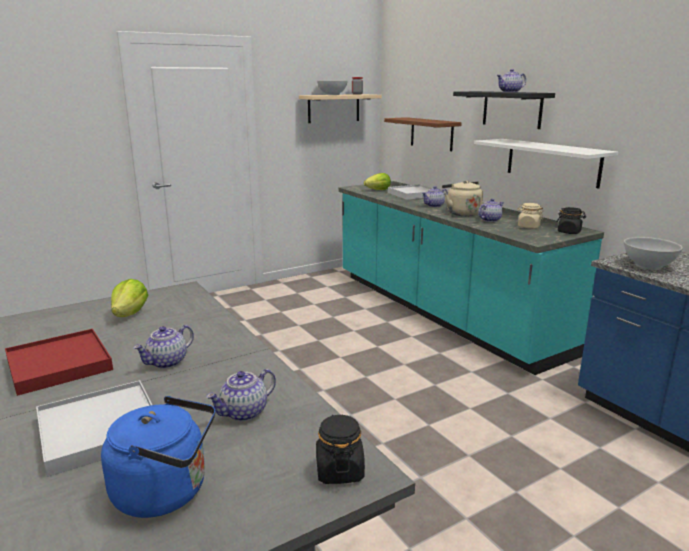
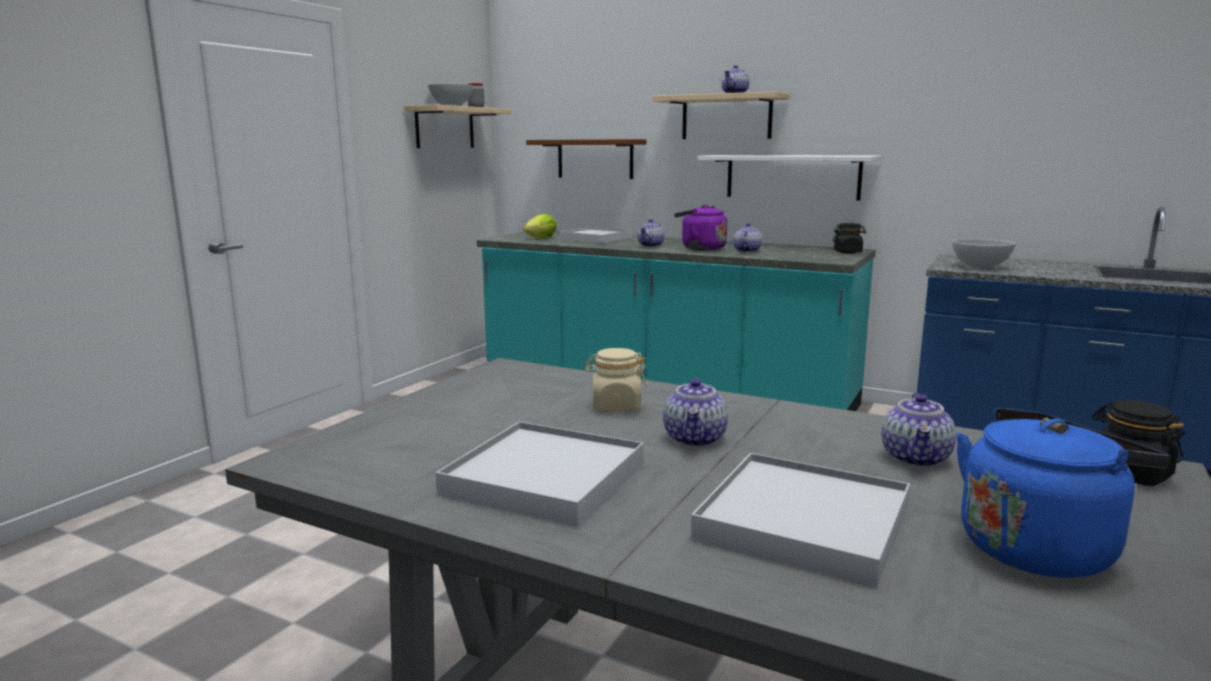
camera: 30 degrees left, 5 degrees down
red tray [5,329,113,396] -> white tray [435,422,644,527]
lettuce [111,279,148,317] -> none
beige kettle [442,180,483,216] -> purple kettle [674,205,728,251]
black shelf [453,91,555,129] -> beige shelf [652,91,789,139]
beige jar [517,203,544,228] -> beige jar moved to [585,348,648,412]

